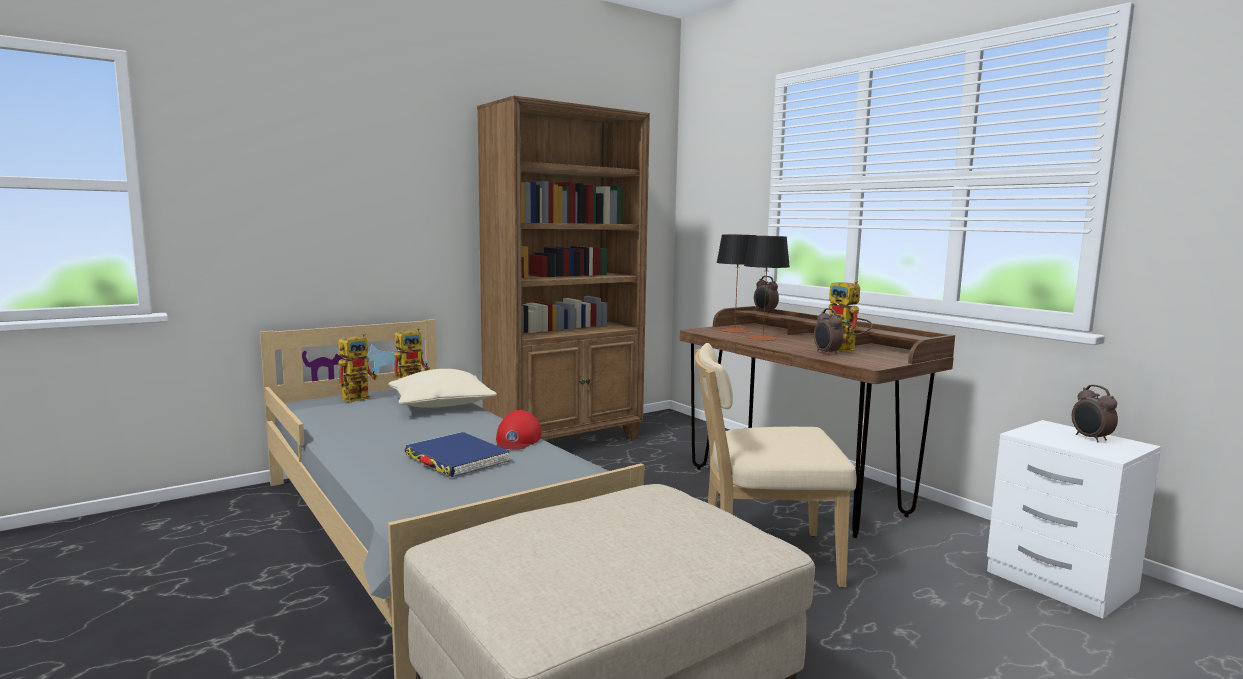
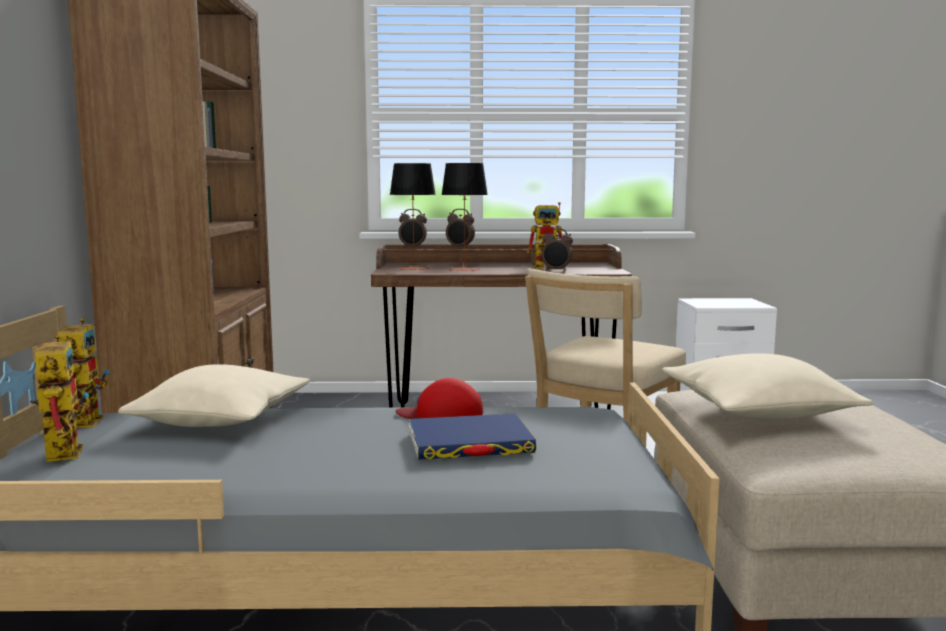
camera: 55 degrees left, 0 degrees up
red cap [496,410,541,450] -> red cap turned 135 degrees clockwise [395,378,483,419]
alarm clock [1072,385,1118,443] -> alarm clock moved to [446,209,475,249]
none -> beige pillow [662,353,873,419]

